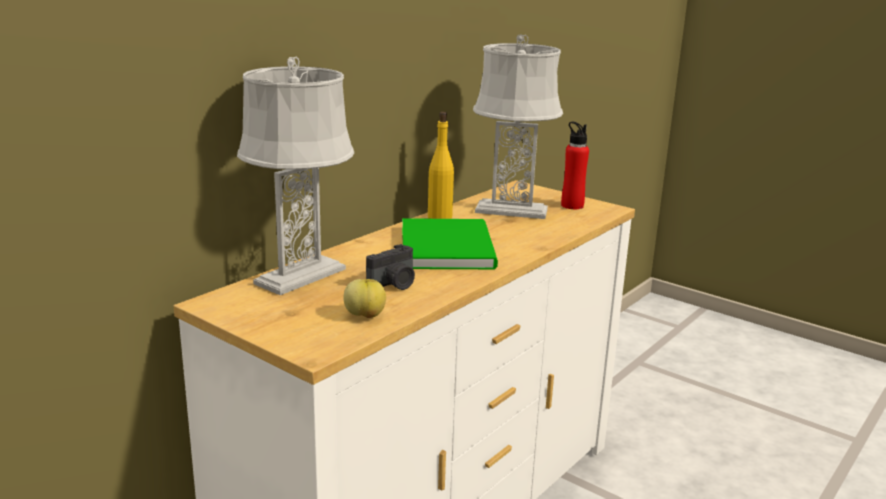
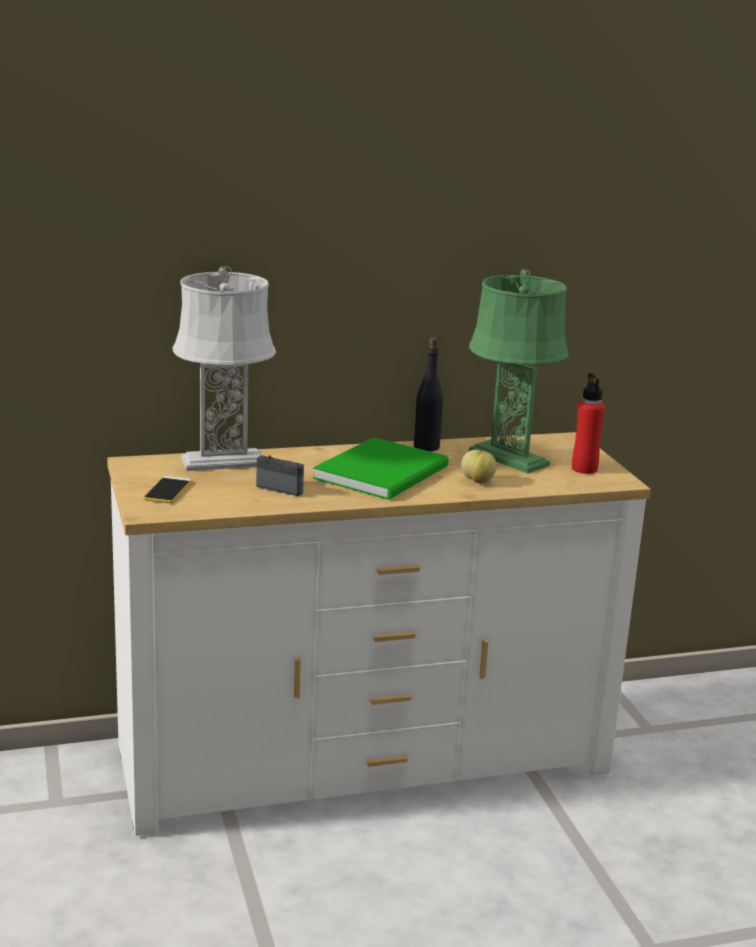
camera: 35 degrees right, 0 degrees up
apple [343,279,386,318] -> apple moved to [461,450,497,483]
camera [366,244,415,290] -> camera turned 150 degrees counterclockwise [256,455,304,496]
yellow bottle [428,112,454,219] -> black bottle [414,337,443,451]
grey table lamp [473,34,563,219] -> green table lamp [469,269,569,474]
none -> phone [143,476,192,503]

